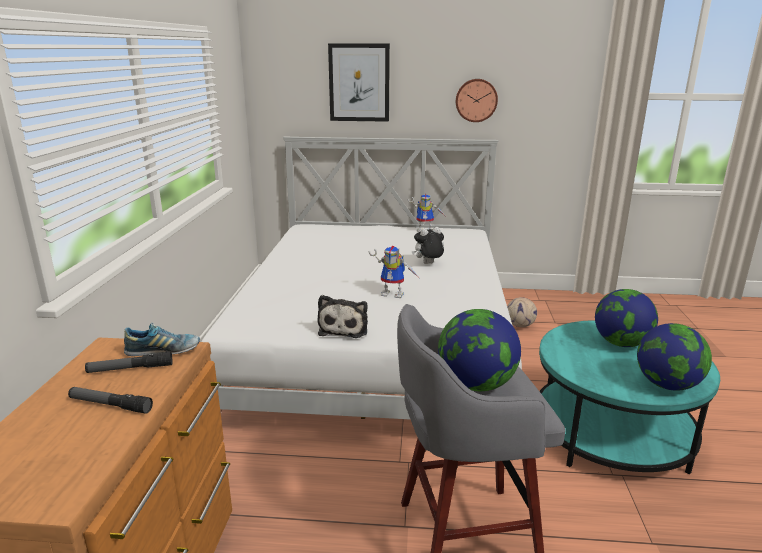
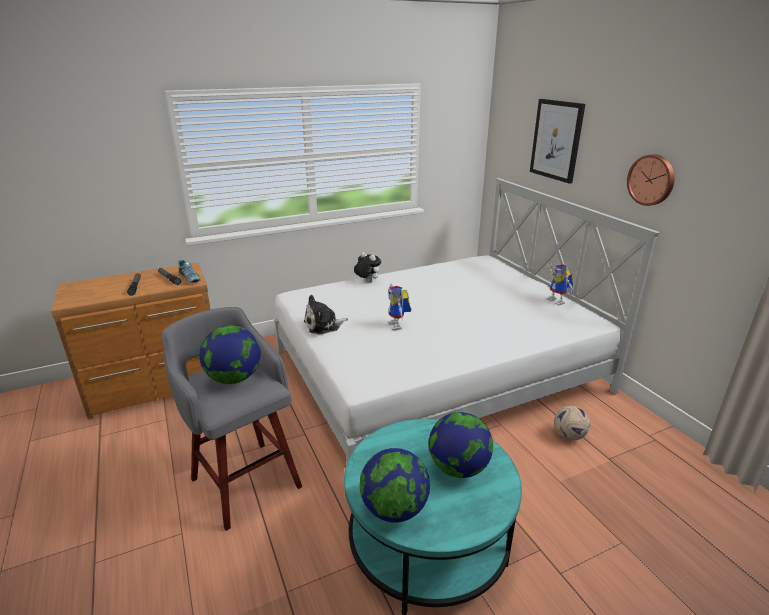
camera: 60 degrees right, 5 degrees up
plush toy [412,227,444,264] -> plush toy moved to [354,252,381,282]

